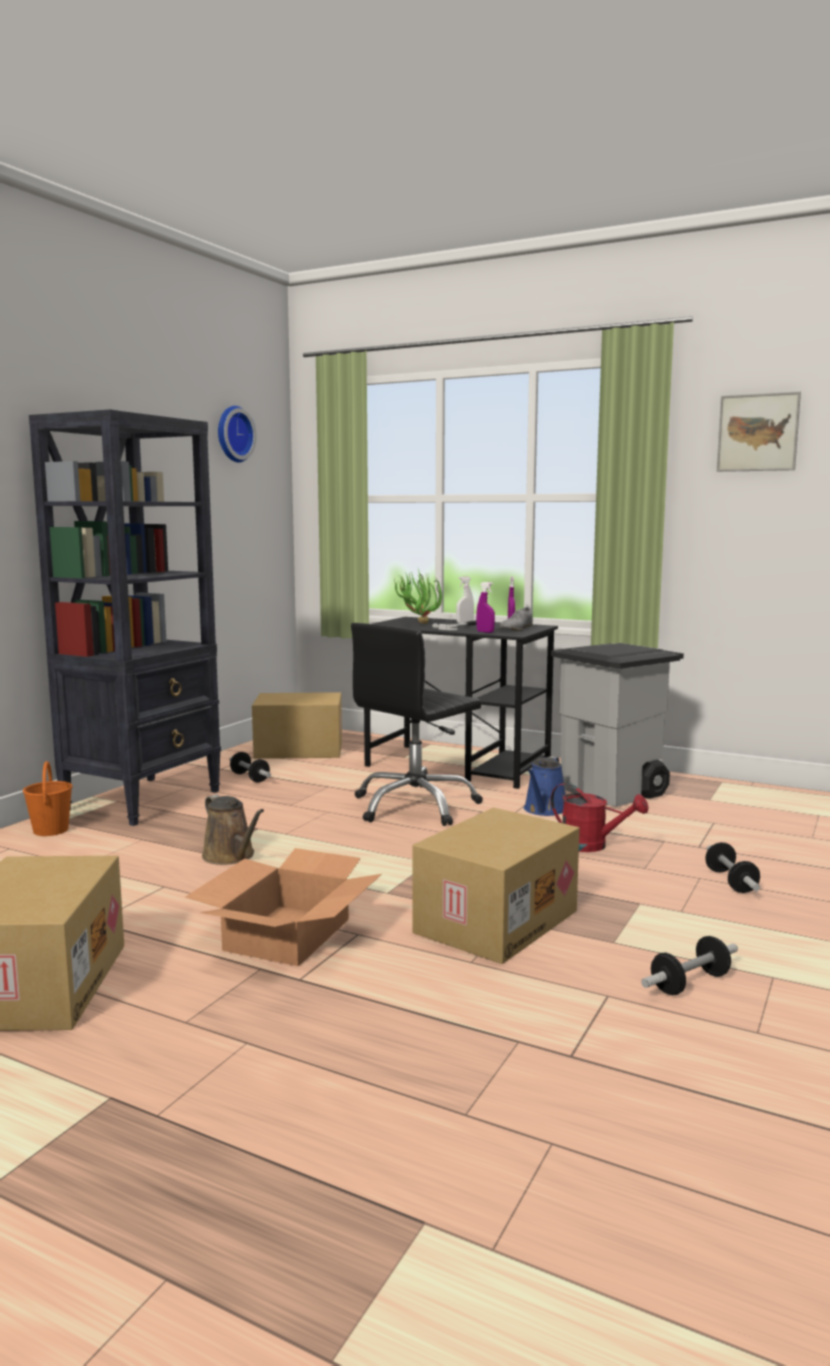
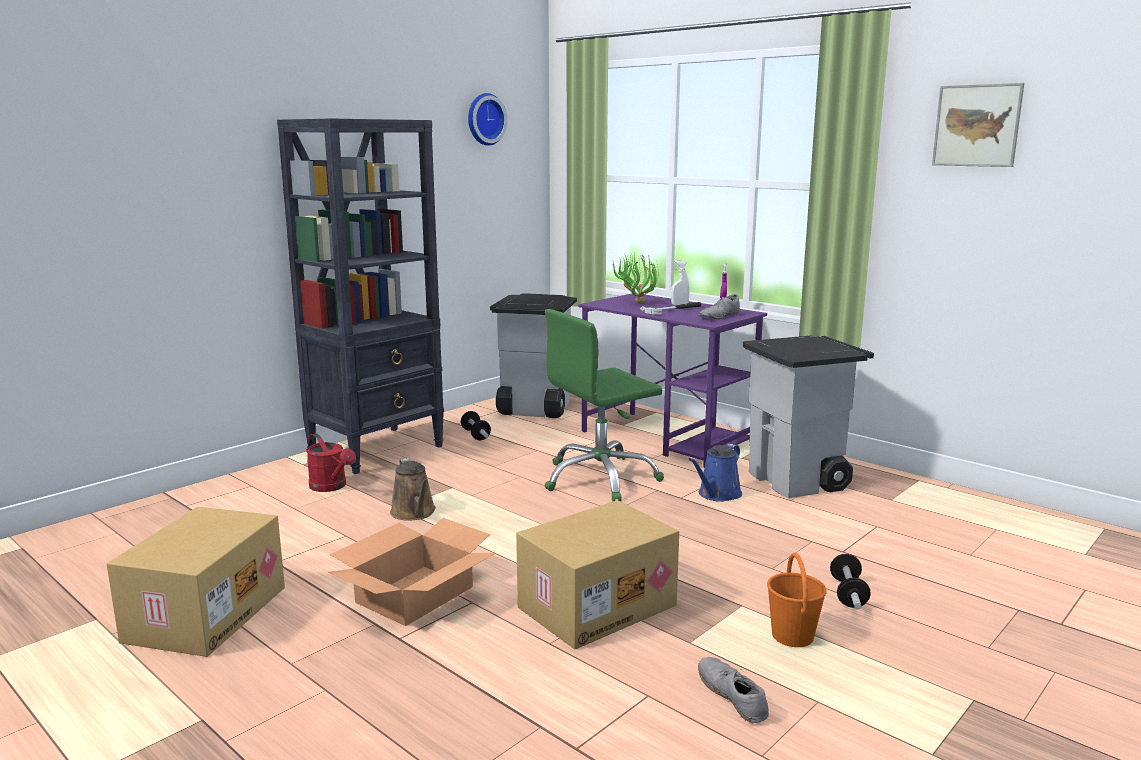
camera: 15 degrees right, 5 degrees up
orange bucket [23,761,72,836] -> orange bucket moved to [767,553,827,647]
cardboard box [252,692,342,759] -> grey trash can [490,293,577,418]
black office chair [351,623,483,826] -> green office chair [544,309,664,501]
black desk [364,617,558,789] -> purple desk [578,294,767,468]
purple spray bottle [476,582,495,633] -> none
red watering can [551,783,648,852] -> red watering can moved to [306,433,356,492]
dumbbell [641,936,738,995] -> grey shoe [698,657,769,723]

